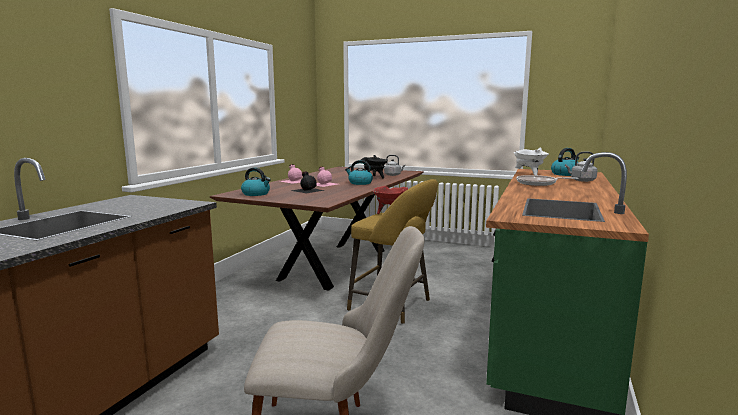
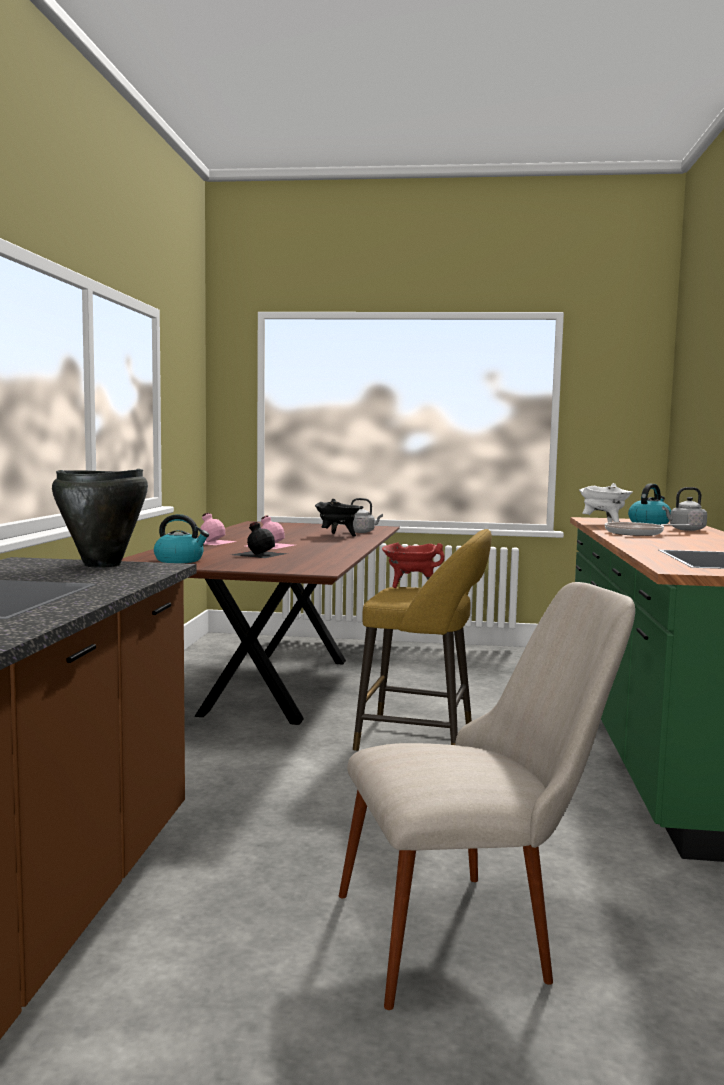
camera: 15 degrees left, 5 degrees down
kettle [345,160,373,185] -> none
none -> black cooking pot [52,469,148,568]

